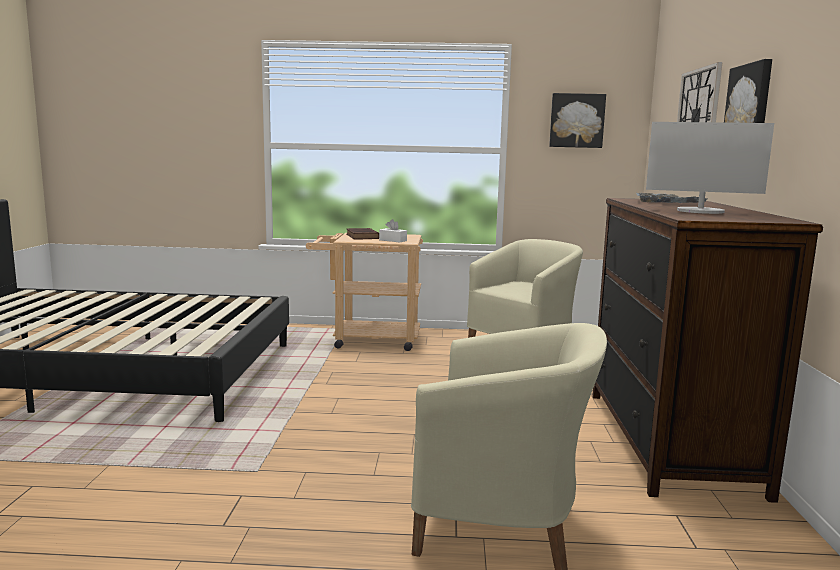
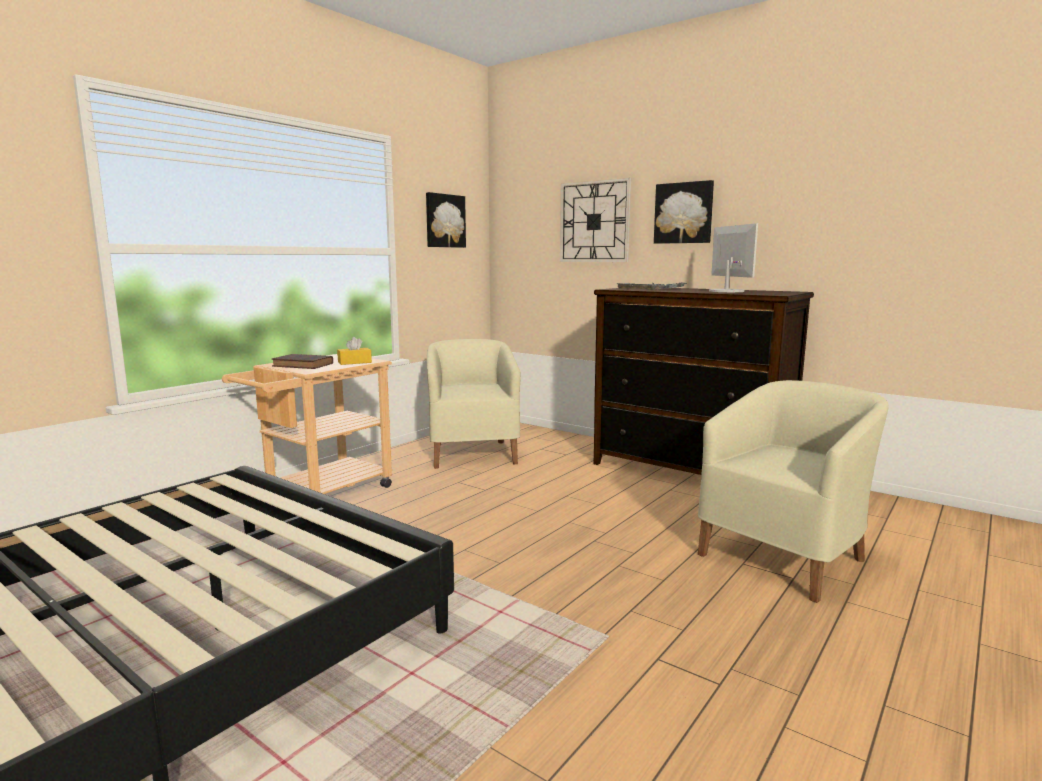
camera: 55 degrees left, 0 degrees up
white tissue box [379,219,407,242] -> yellow tissue box [337,337,372,365]
monitor [646,122,774,214] -> monitor turned 60 degrees counterclockwise [709,223,758,292]

